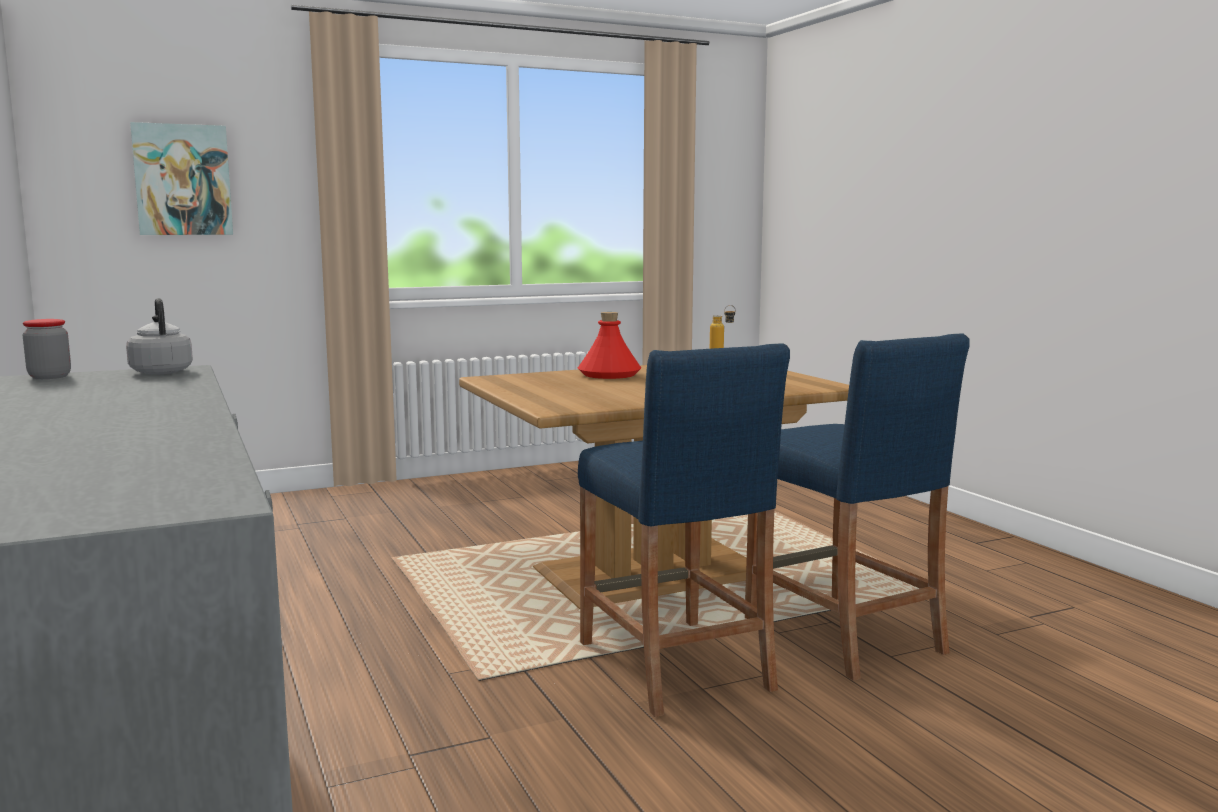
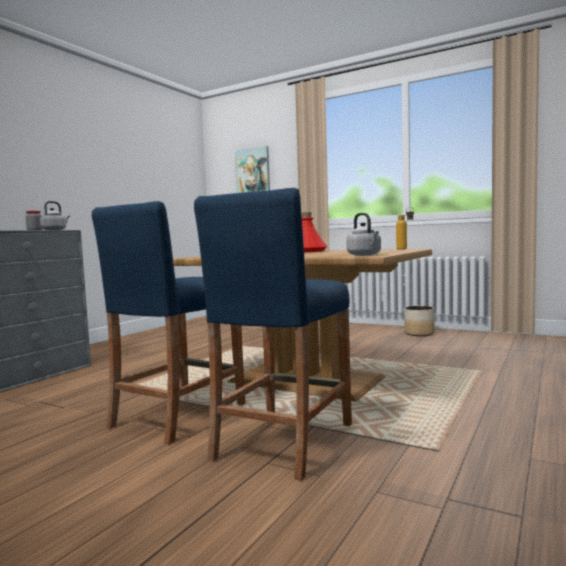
camera: 55 degrees right, 5 degrees down
none -> grey kettle [346,213,381,256]
none -> planter [404,306,435,336]

